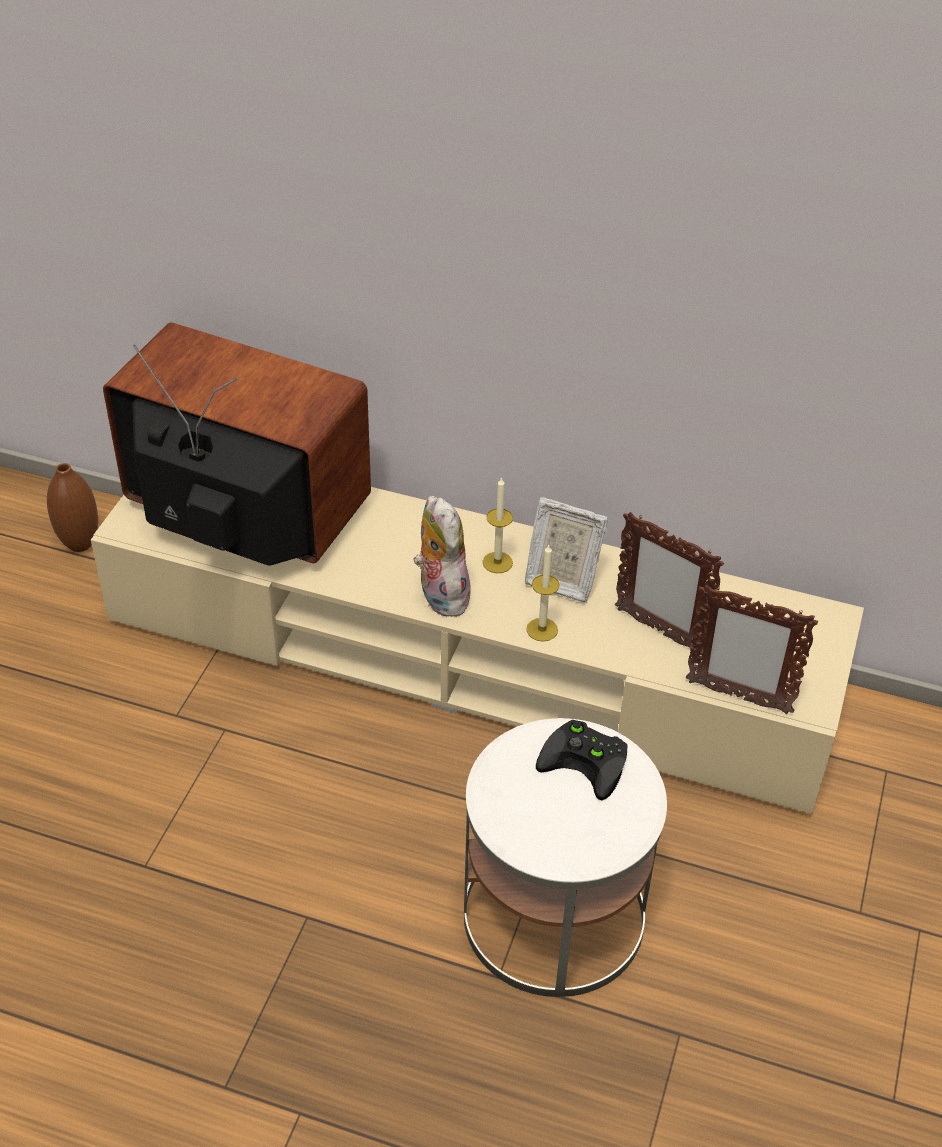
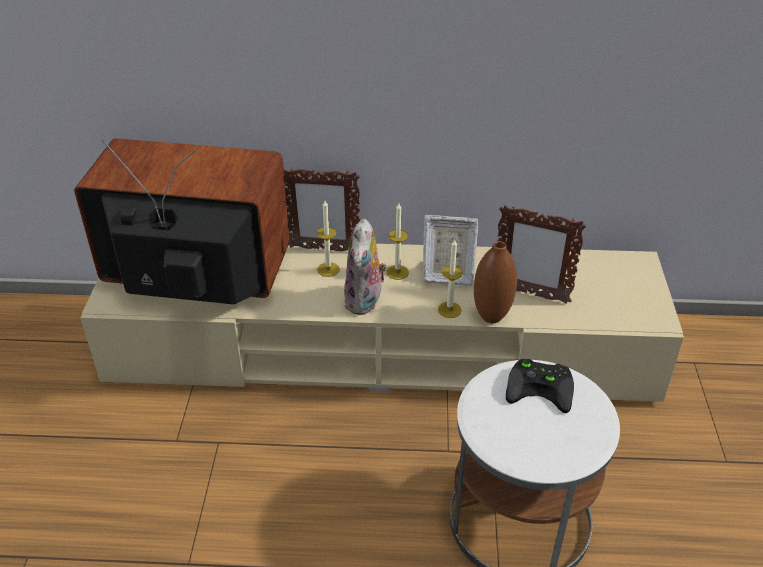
camera: 15 degrees left, 5 degrees down
brown vase [47,463,98,552] -> brown vase moved to [474,241,517,323]
plush toy [414,496,471,617] -> plush toy turned 135 degrees counterclockwise [344,219,387,315]
picture frame [686,585,818,714] -> picture frame moved to [284,168,360,251]
none -> candle [317,201,340,277]

